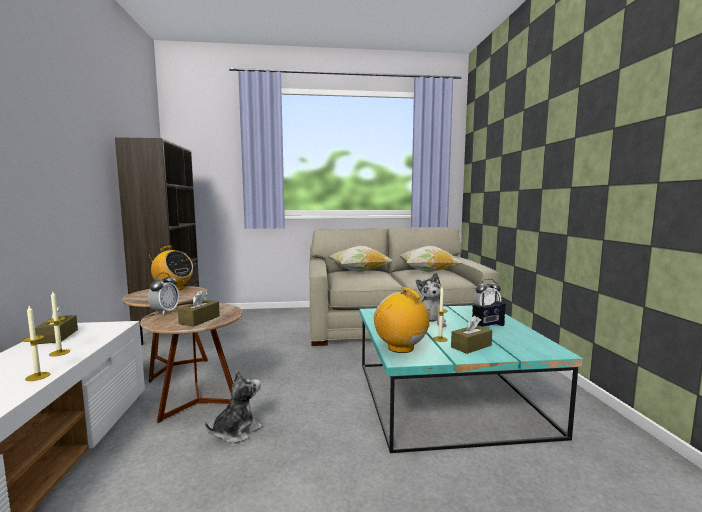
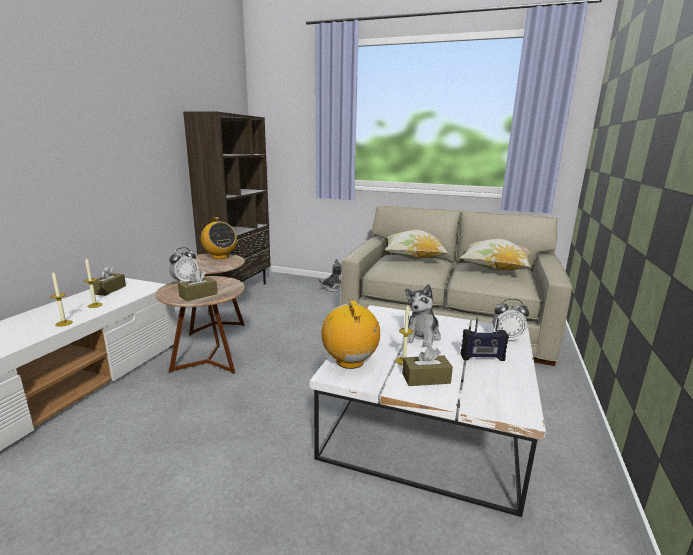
camera: 25 degrees right, 10 degrees up
plush toy [205,370,263,443] -> plush toy moved to [319,258,342,292]
turquoise coffee table [360,305,583,453] -> white coffee table [310,305,546,517]

